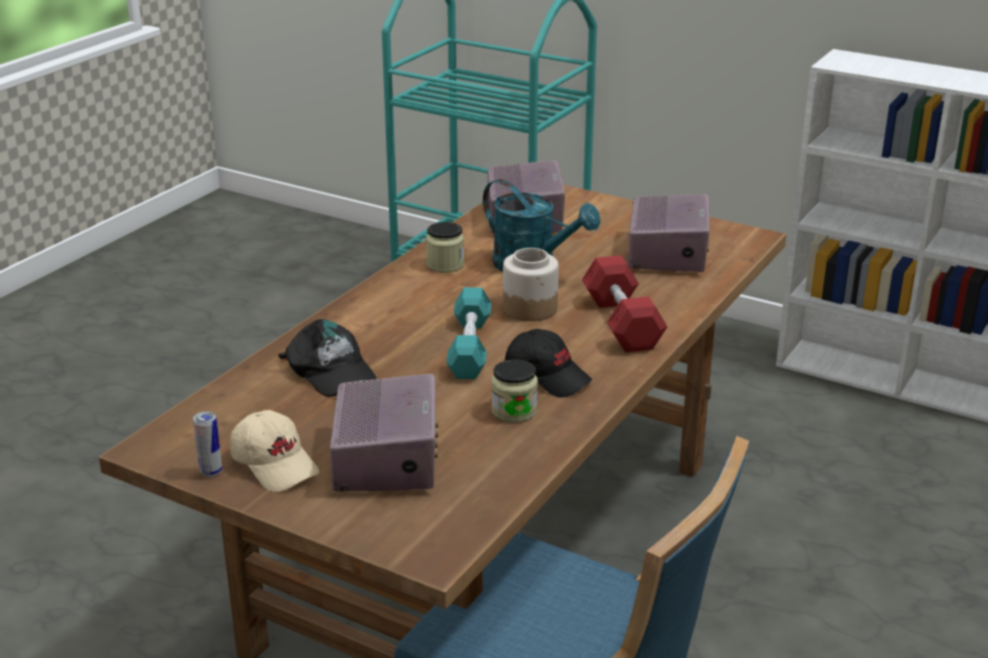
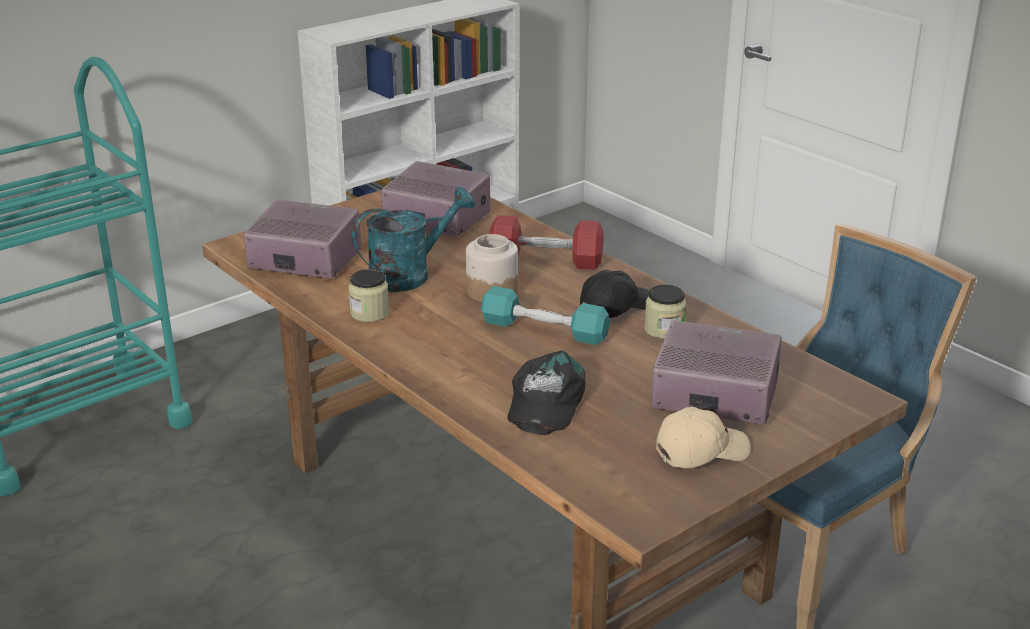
camera: 70 degrees left, 0 degrees up
can [193,411,222,477] -> none
black cap [278,319,377,397] -> black cap turned 120 degrees clockwise [507,350,586,435]

